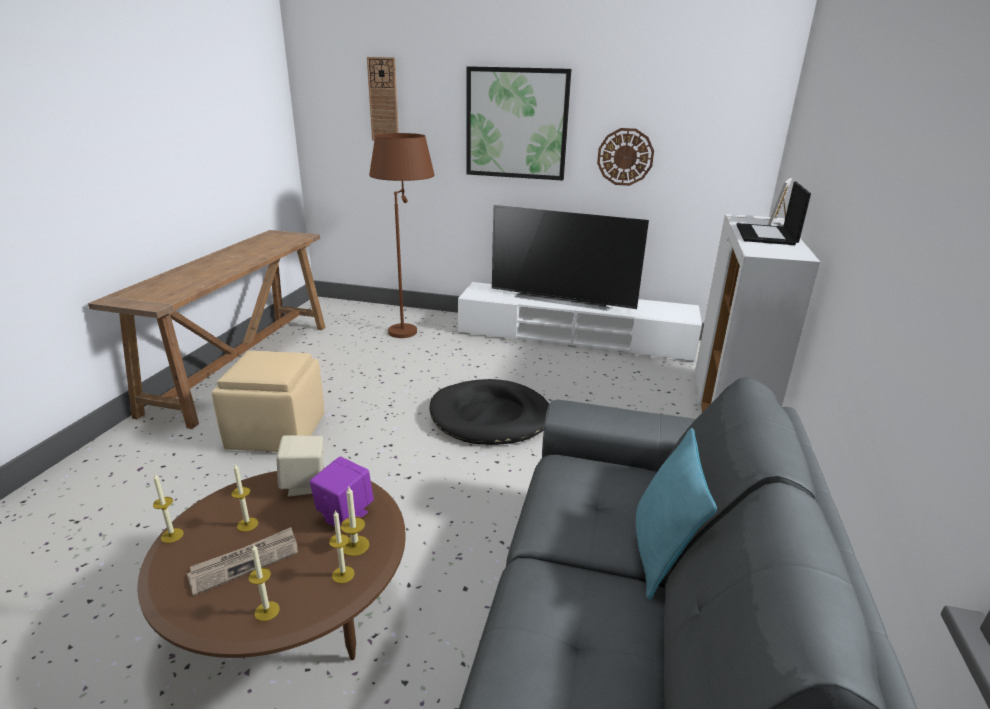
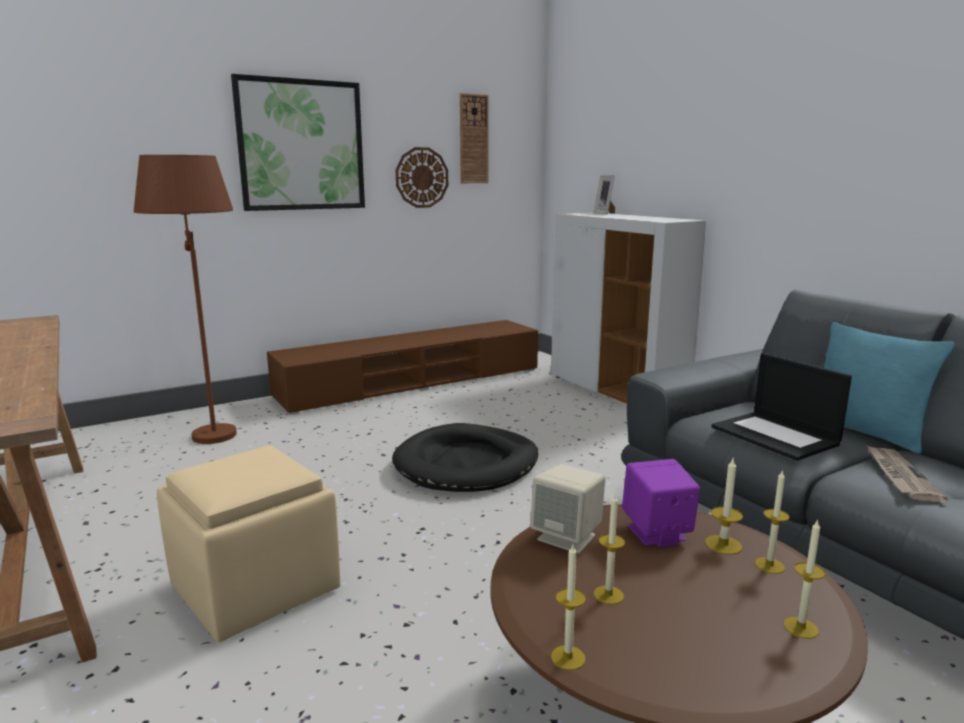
camera: 45 degrees left, 10 degrees down
newspaper [187,527,298,596] -> newspaper moved to [866,445,948,502]
wall clock [367,57,399,141] -> wall clock moved to [460,93,489,183]
white tv stand [458,282,702,362] -> brown tv stand [267,320,538,415]
television [492,205,649,311] -> none
laptop [736,182,811,245] -> laptop moved to [711,353,852,461]

